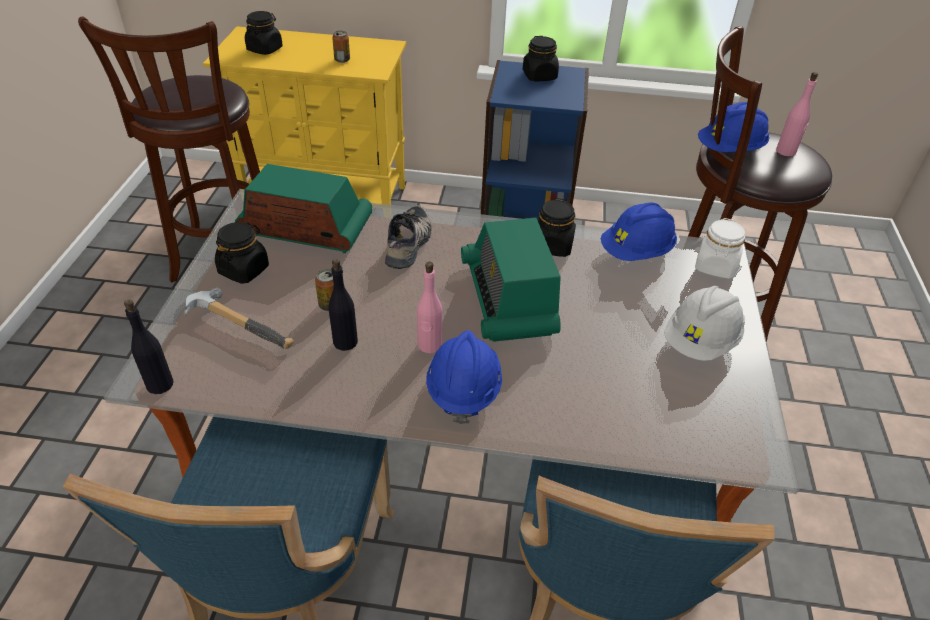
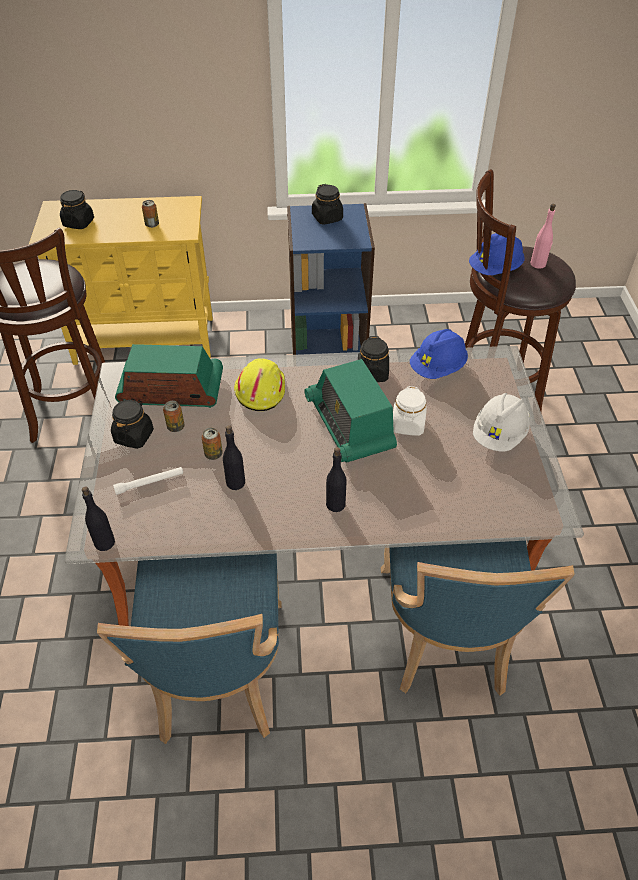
camera: 10 degrees left, 5 degrees up
hammer [184,287,294,349] -> white flashlight [113,467,183,495]
shoe [385,206,432,269] -> yellow hard hat [234,358,285,411]
pink bottle [417,262,442,354] -> none
blue hard hat [426,330,502,424] -> black bottle [326,447,347,512]
white jar [695,218,745,279] -> white jar moved to [393,386,427,436]
none -> can [163,401,185,432]

